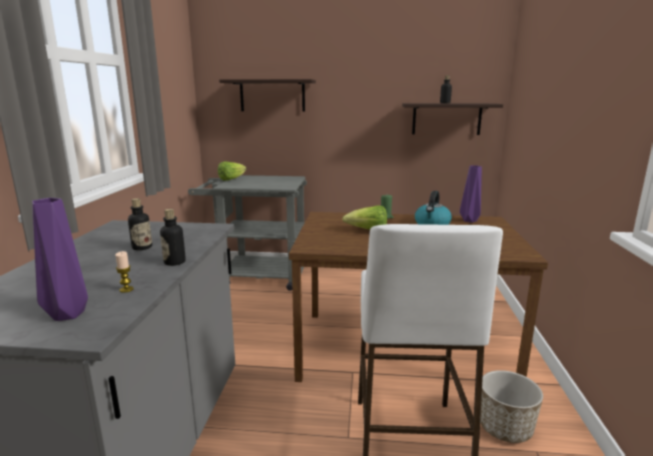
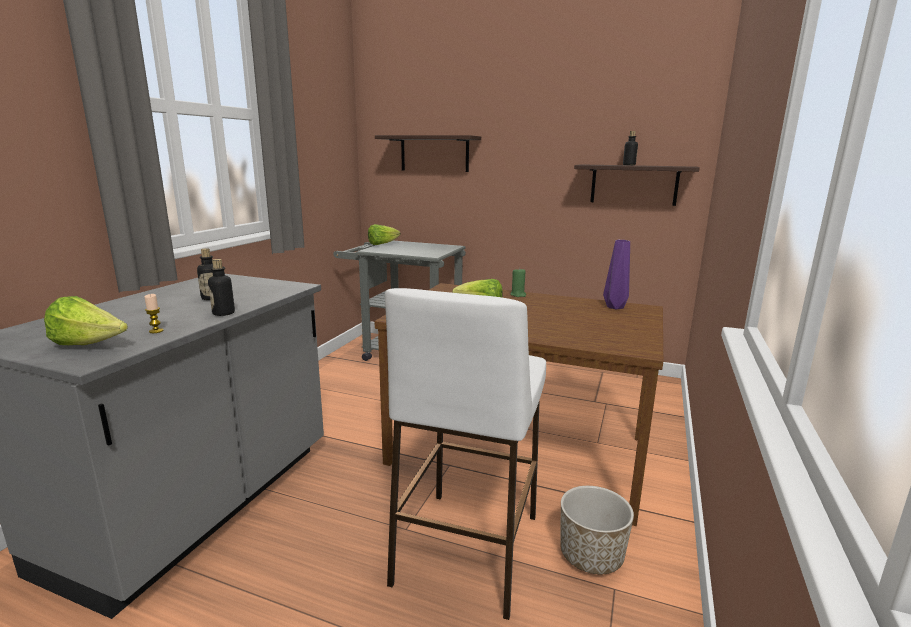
camera: 15 degrees right, 0 degrees up
purple vase [32,198,88,321] -> lettuce [44,296,128,345]
kettle [415,191,452,225] -> none

